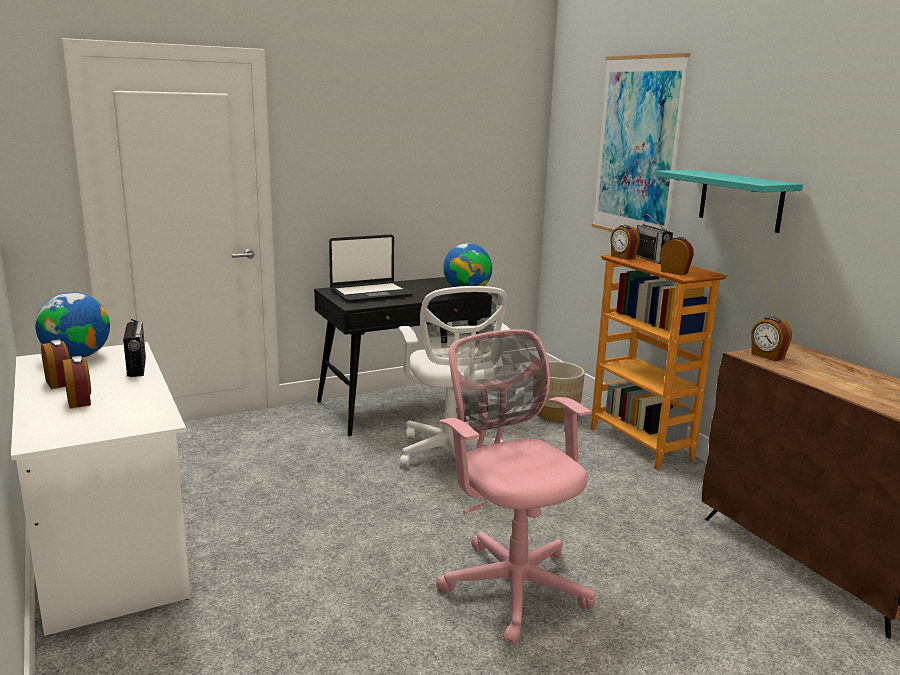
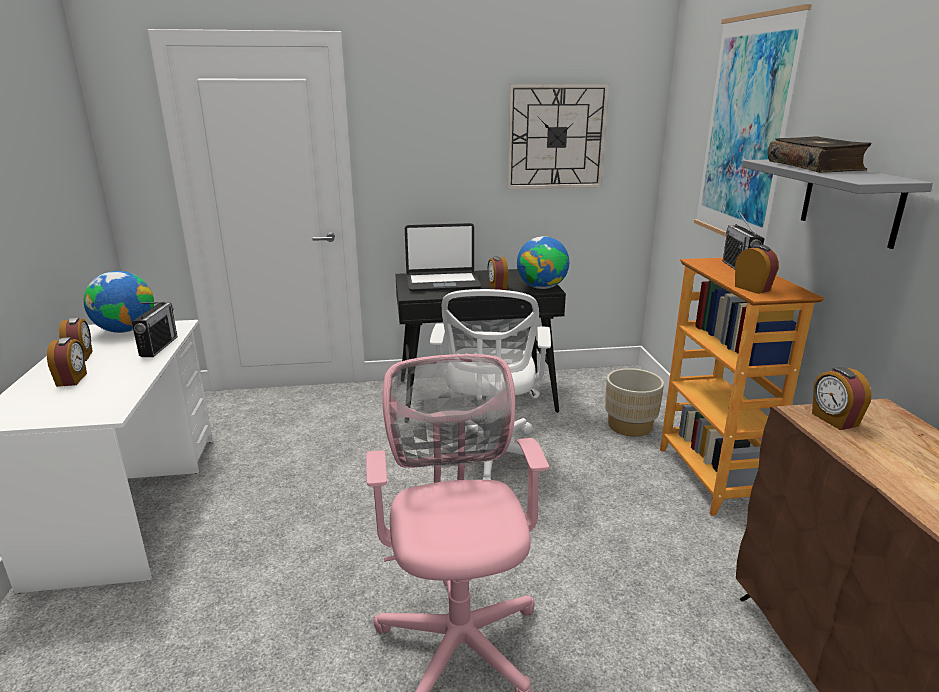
camera: 20 degrees right, 5 degrees up
alarm clock [610,225,640,260] -> alarm clock moved to [487,256,508,290]
turquoise shelf [656,170,803,233] -> grey shelf [742,160,933,249]
none -> wall clock [507,84,610,189]
none -> book [768,136,872,173]

